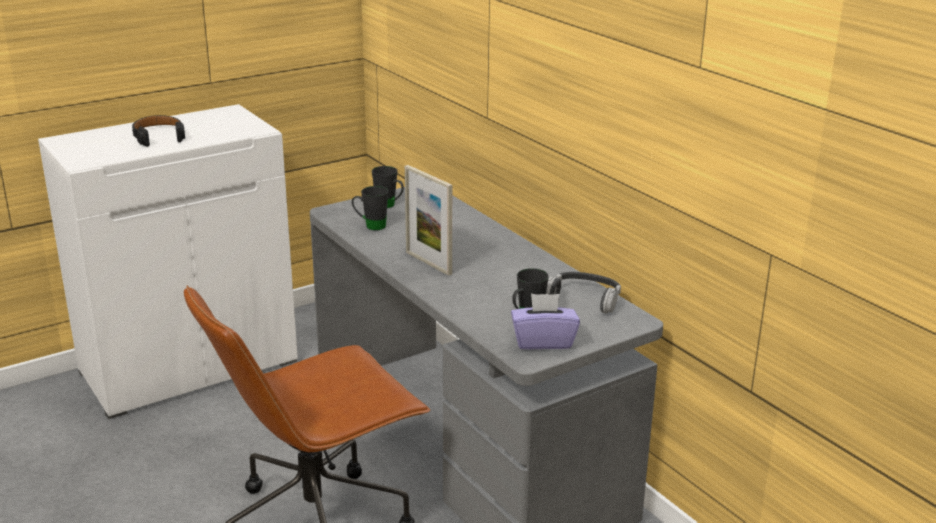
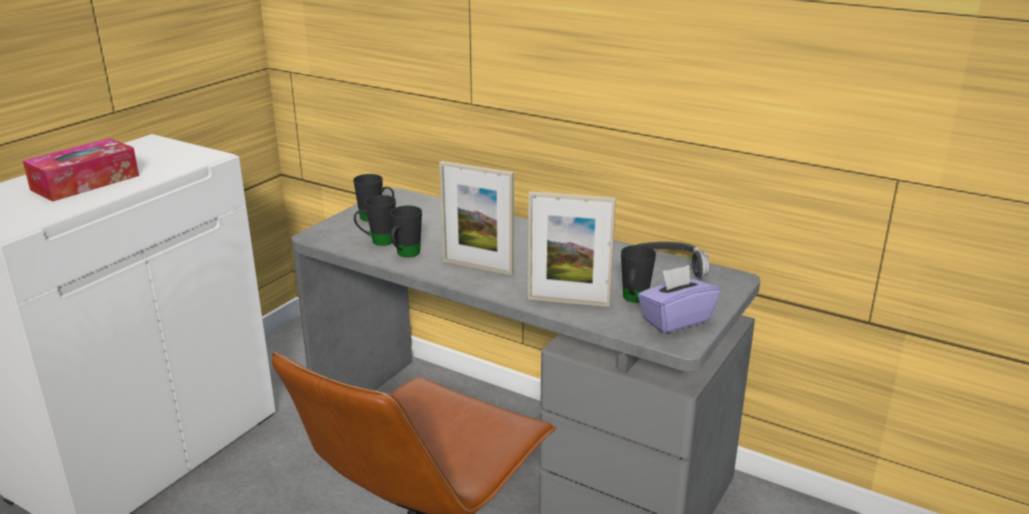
camera: 25 degrees left, 0 degrees up
black headphones [132,115,185,147] -> tissue box [23,138,139,202]
none -> black mug [390,205,422,258]
none -> picture frame [528,191,616,307]

